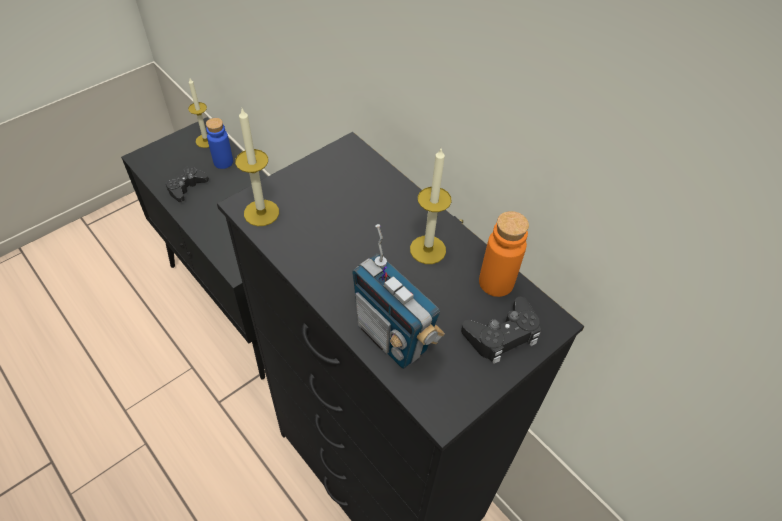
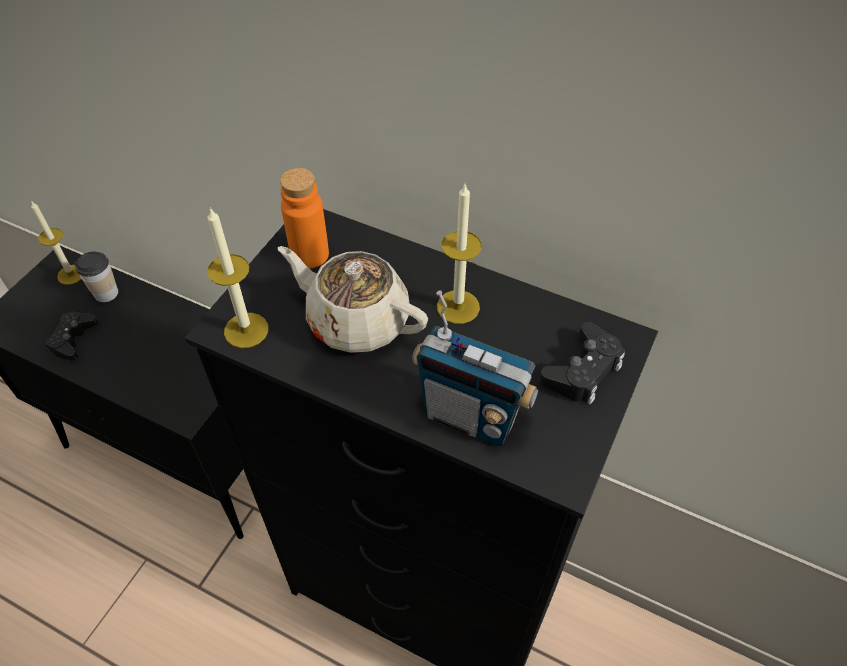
camera: 20 degrees left, 0 degrees up
blue bottle [206,118,233,169] -> cup [75,251,118,302]
orange bottle [479,211,529,297] -> orange bottle moved to [280,168,329,268]
none -> beige teapot [278,246,428,353]

